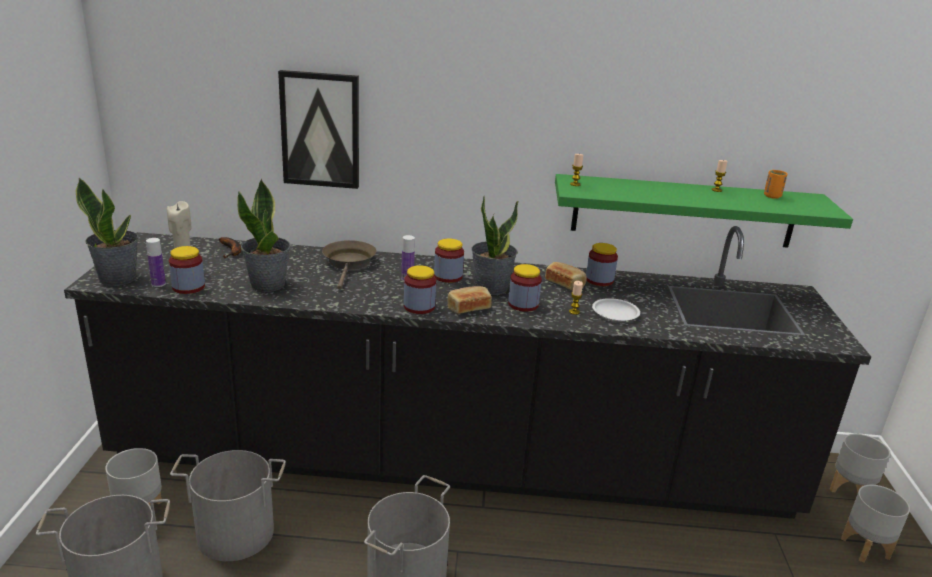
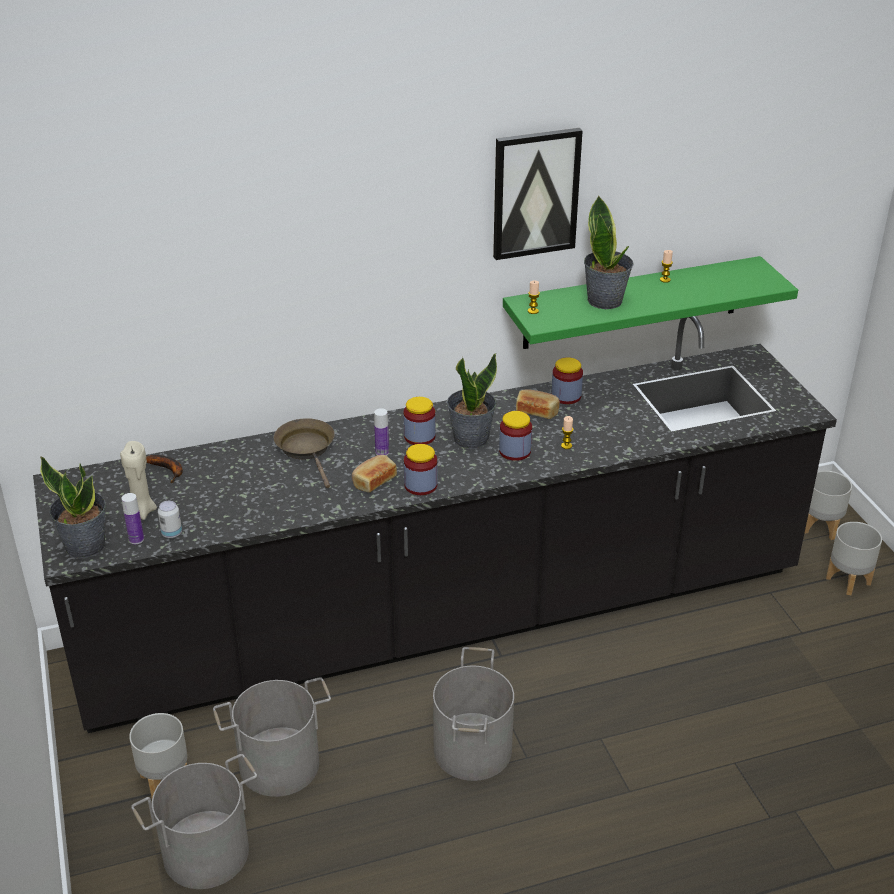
camera: 20 degrees left, 10 degrees up
jar [169,246,205,294] -> can [158,501,182,538]
potted plant [238,179,290,292] -> potted plant moved to [584,195,634,309]
picture [278,70,359,189] -> picture moved to [493,128,583,260]
bread [448,286,492,314] -> bread moved to [352,455,397,493]
white plate [592,298,640,321] -> none
orange cup [764,170,788,199] -> none

